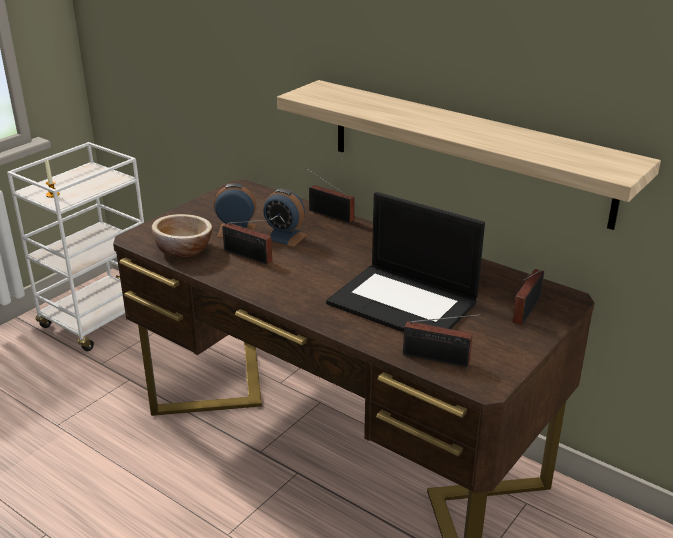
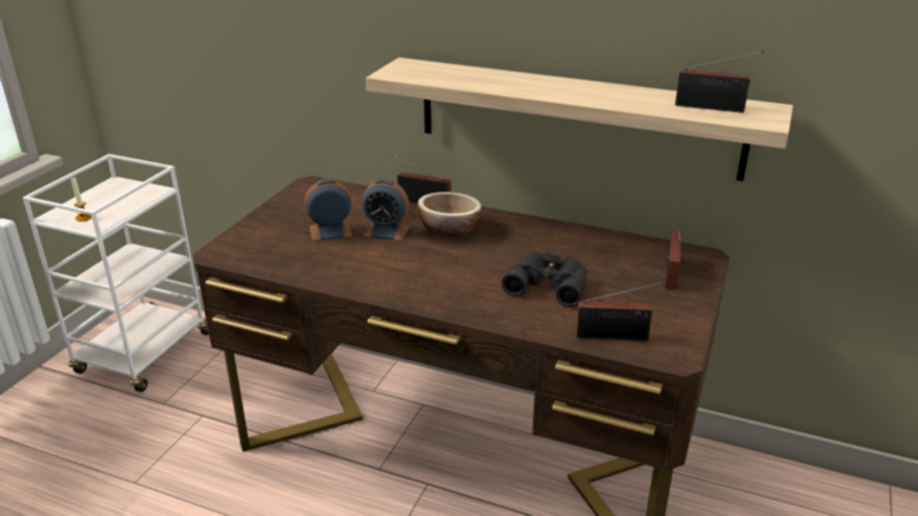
camera: 15 degrees left, 0 degrees up
bowl [152,214,212,258] -> bowl moved to [418,192,481,237]
radio [222,219,275,265] -> radio moved to [675,51,764,113]
laptop [326,192,485,332] -> black binoculars [502,251,587,307]

